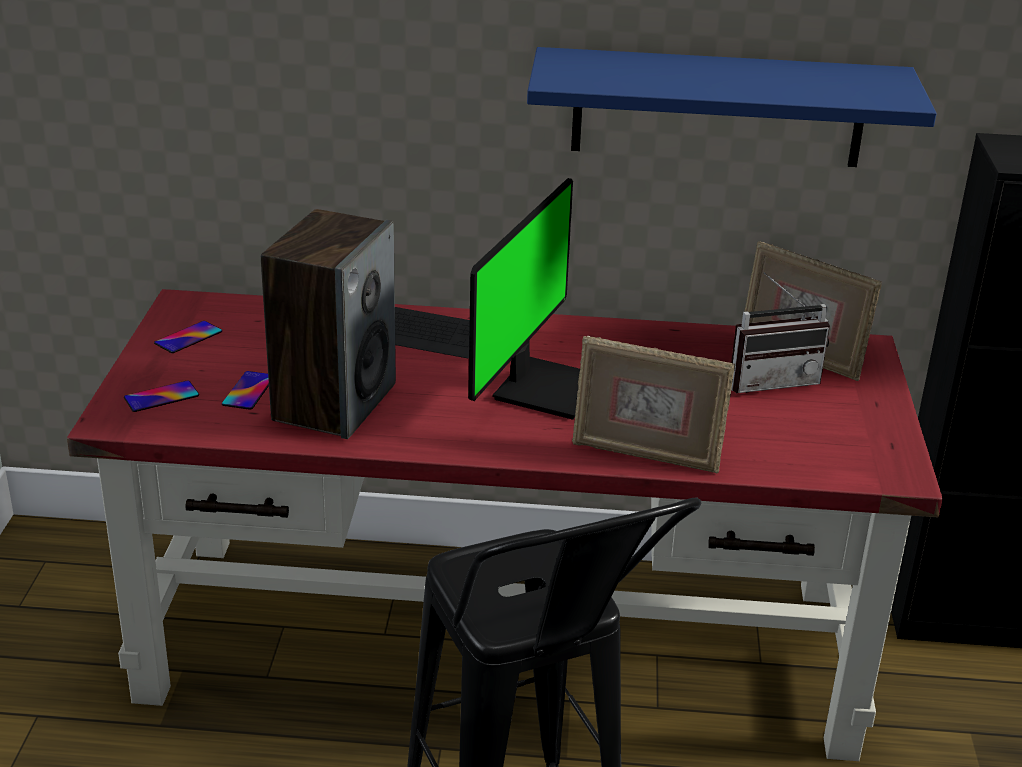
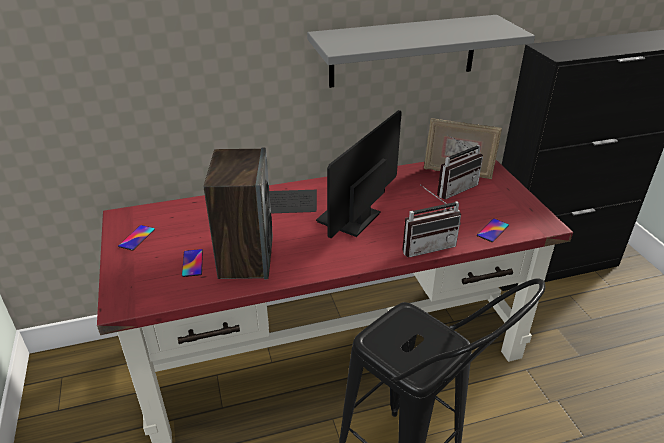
camera: 20 degrees left, 5 degrees up
phone [124,380,199,412] -> phone moved to [477,218,509,242]
monitor [468,178,580,420] -> monitor turned 150 degrees counterclockwise [316,110,402,238]
blue shelf [527,47,936,167] -> grey shelf [307,15,535,88]
picture frame [572,336,735,473] -> radio [402,184,461,257]

